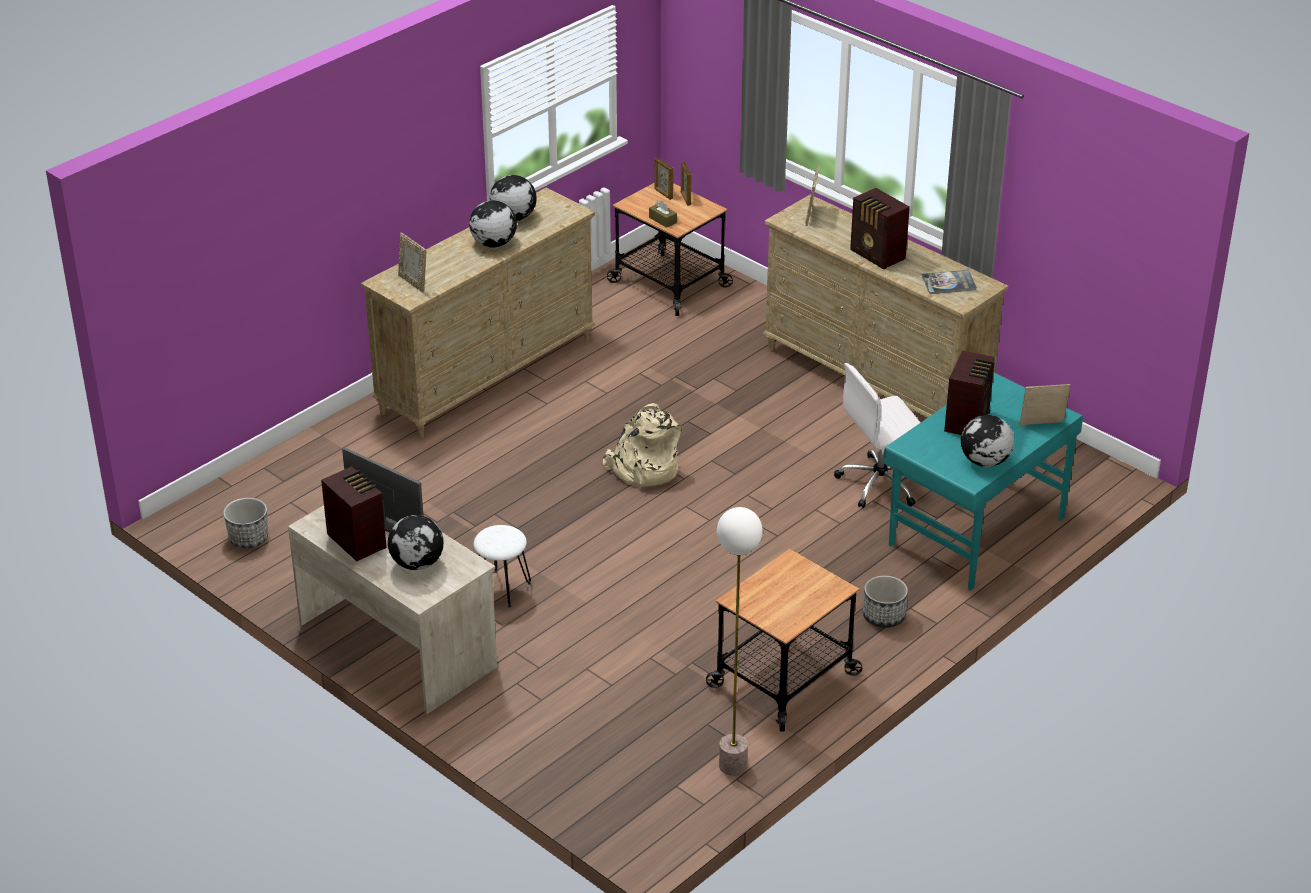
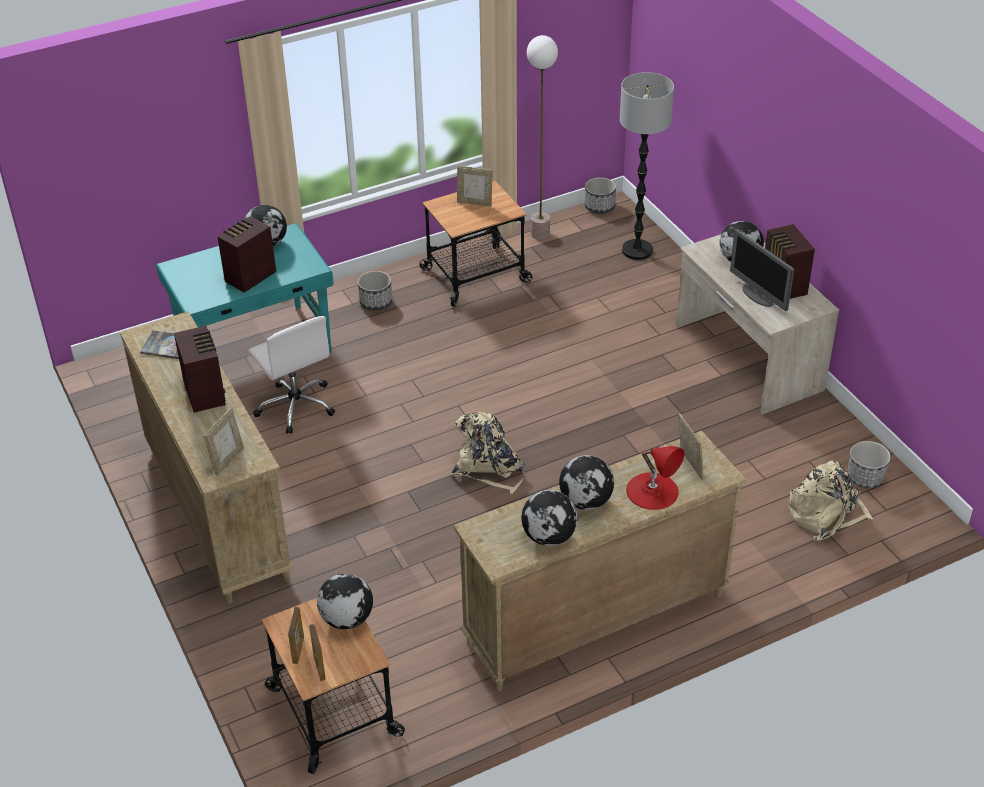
camera: 160 degrees left, 5 degrees up
white stool [474,525,531,607] -> none
brown tissue box [649,201,677,228] -> globe [317,573,373,629]
white office chair [834,363,921,508] -> white office chair turned 60 degrees clockwise [248,316,335,434]
picture frame [1020,384,1070,425] -> picture frame moved to [457,166,492,207]
none -> planter [585,177,616,214]
none -> floor lamp [620,72,674,260]
none -> red table lamp [626,446,684,510]
none -> beige backpack [789,460,873,541]

